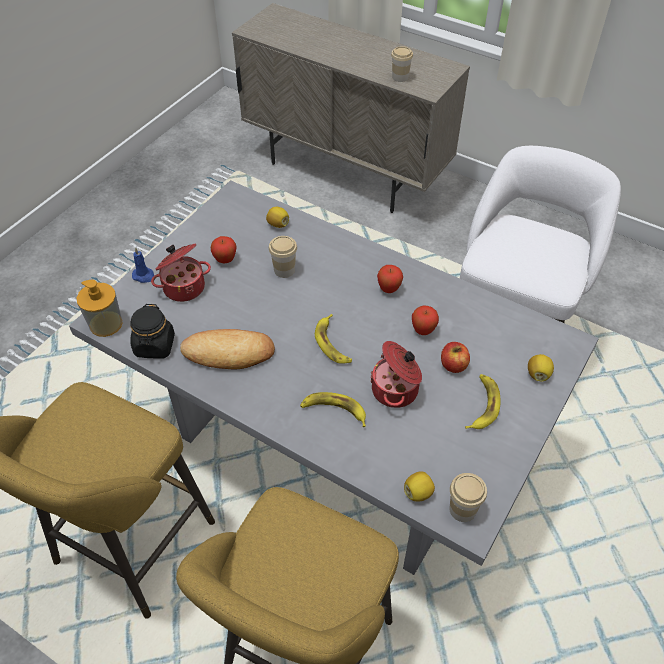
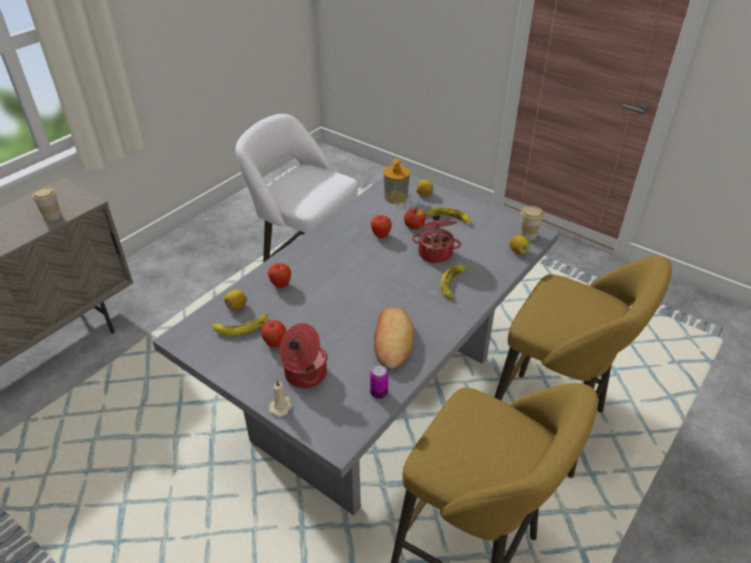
camera: 85 degrees left, 10 degrees down
soap dispenser [77,280,122,337] -> soap dispenser moved to [383,159,410,204]
black jar [130,304,175,358] -> can [370,365,388,399]
blue candle [132,247,154,283] -> beige candle [269,379,293,417]
cup [269,236,297,278] -> none
banana [315,314,352,364] -> banana moved to [211,313,268,336]
apple [377,265,403,293] -> apple moved to [268,263,291,288]

